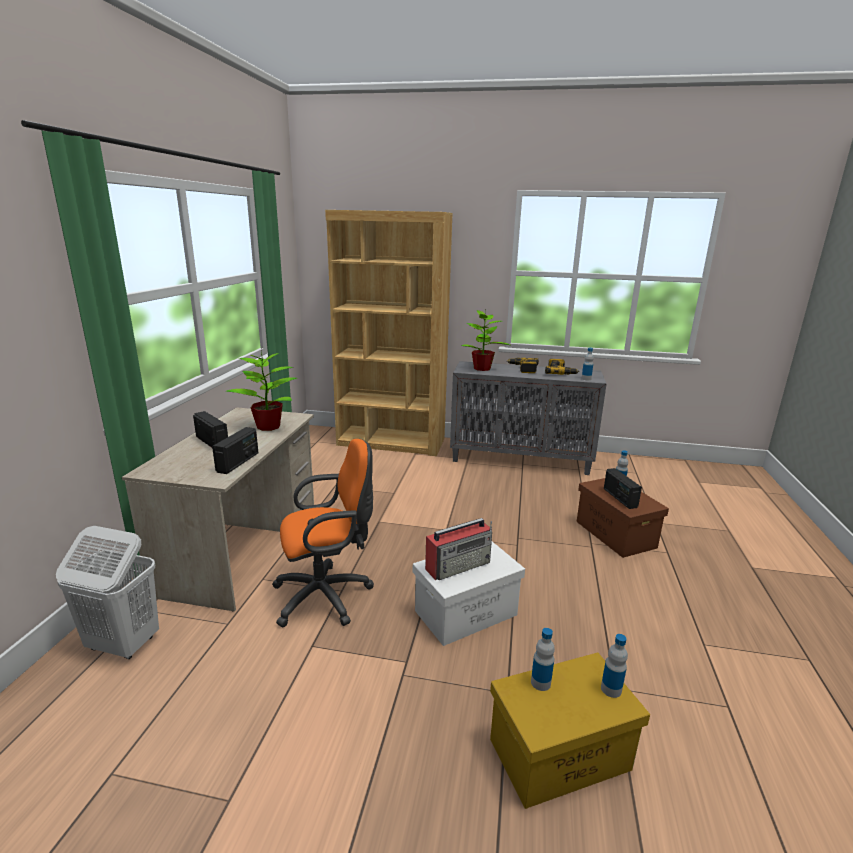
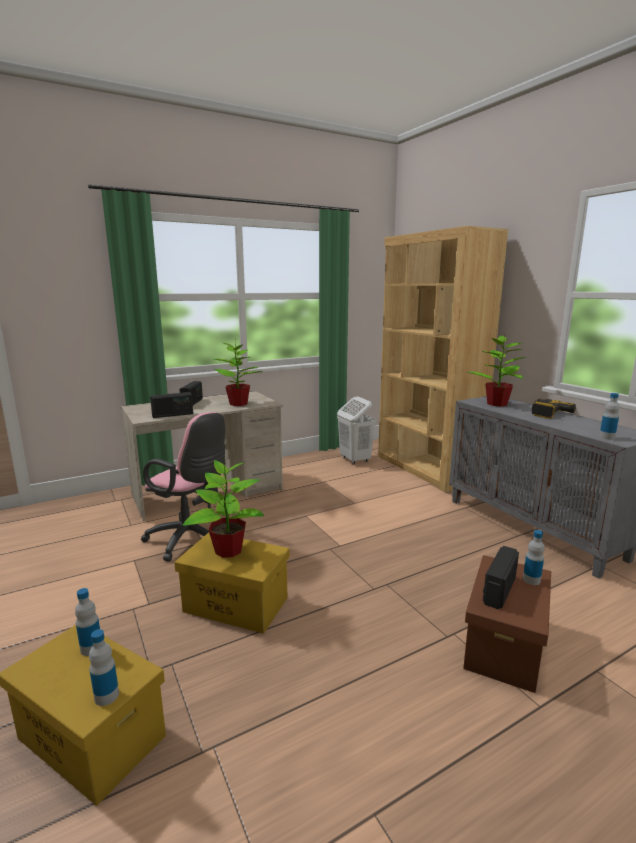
camera: 50 degrees right, 5 degrees down
white laundry basket [56,526,159,659] -> white laundry basket moved to [337,397,376,464]
orange office chair [272,439,374,627] -> pink office chair [141,412,225,562]
white storage box [413,542,525,646] -> yellow storage box [174,532,290,634]
radio [425,518,492,580] -> potted plant [183,460,264,558]
power drill [545,359,579,375] -> none

